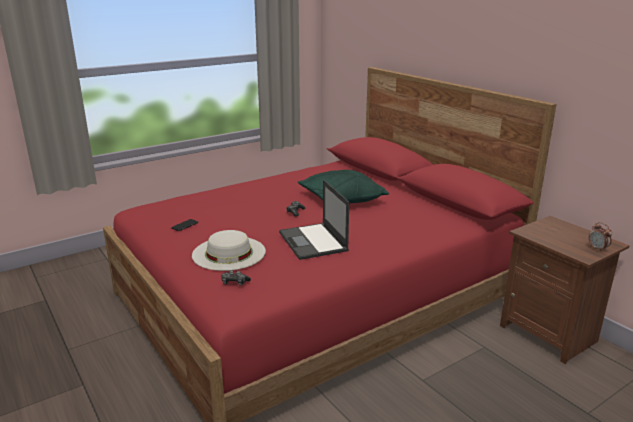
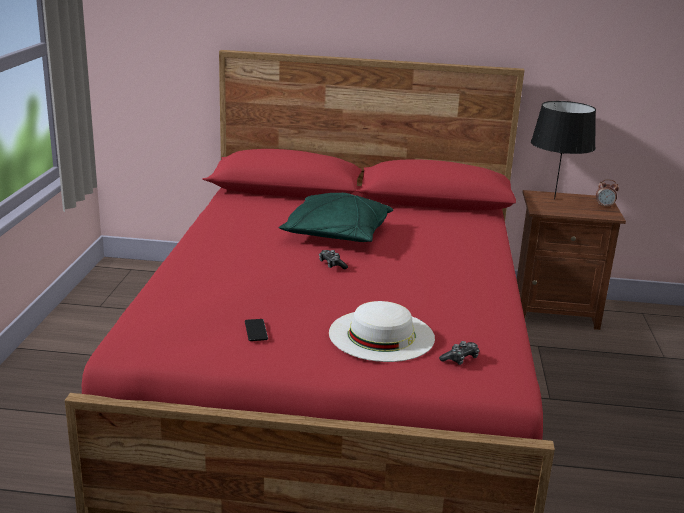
camera: 50 degrees left, 0 degrees up
laptop [279,180,349,260] -> none
none -> black table lamp [531,101,596,199]

